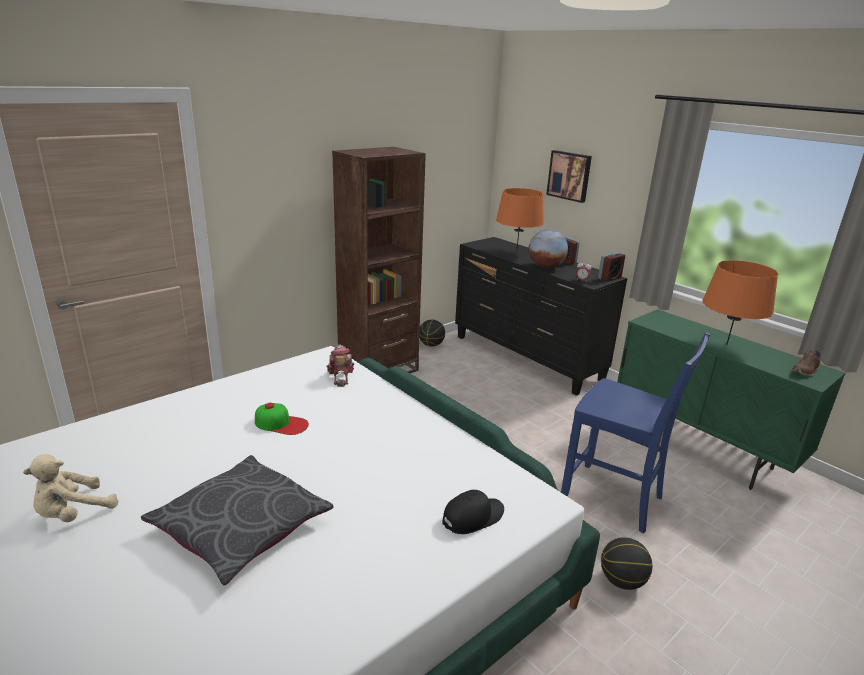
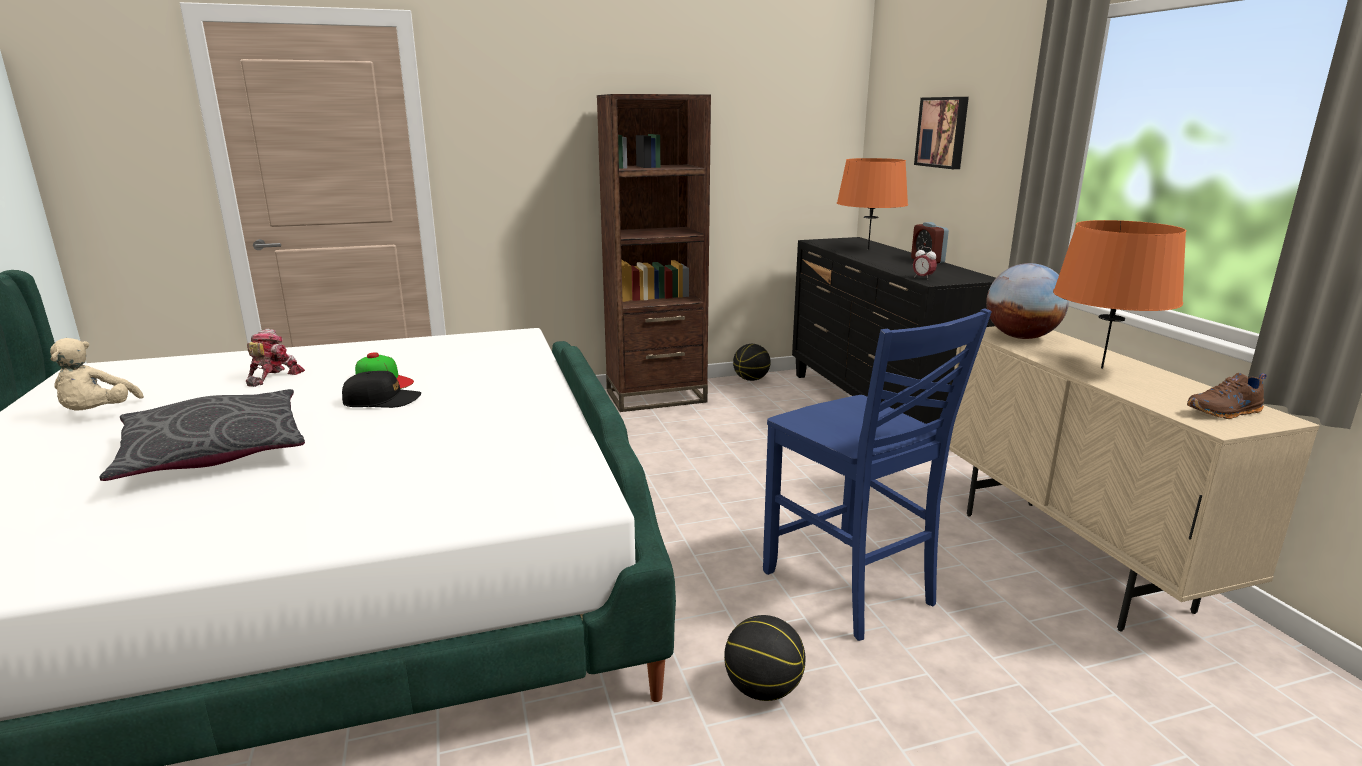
camera: 25 degrees right, 5 degrees down
beige plush toy [23,454,118,522] -> beige plush toy turned 75 degrees counterclockwise [50,338,144,411]
toy robot [327,344,354,387] -> toy robot moved to [246,329,305,387]
black cap [443,490,504,534] -> black cap moved to [342,371,421,408]
globe [528,229,568,268] -> globe moved to [986,263,1069,339]
alarm clock [598,252,625,282] -> none
green cabinet [617,309,846,490] -> beige cabinet [948,326,1320,631]

